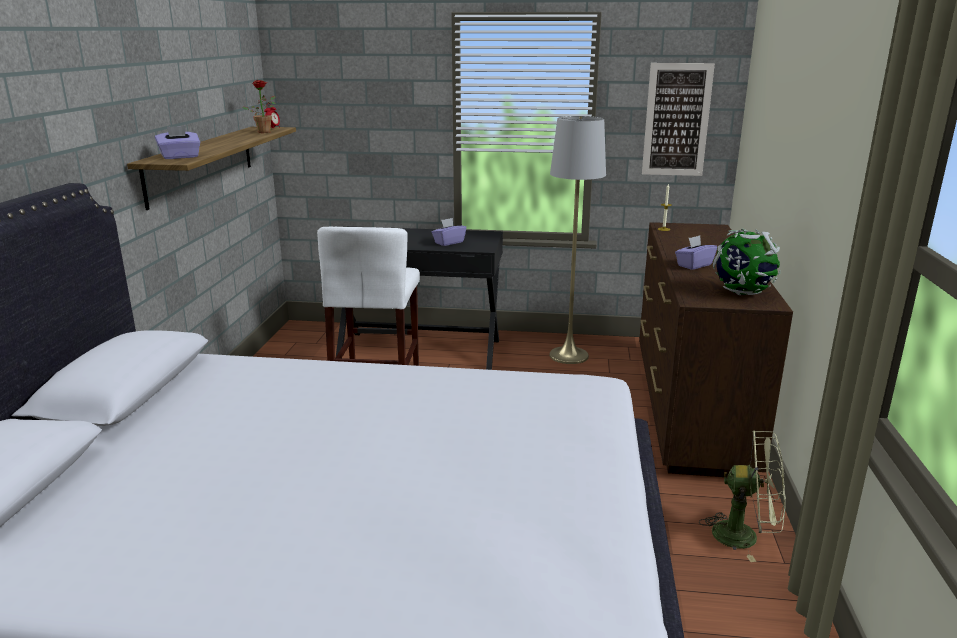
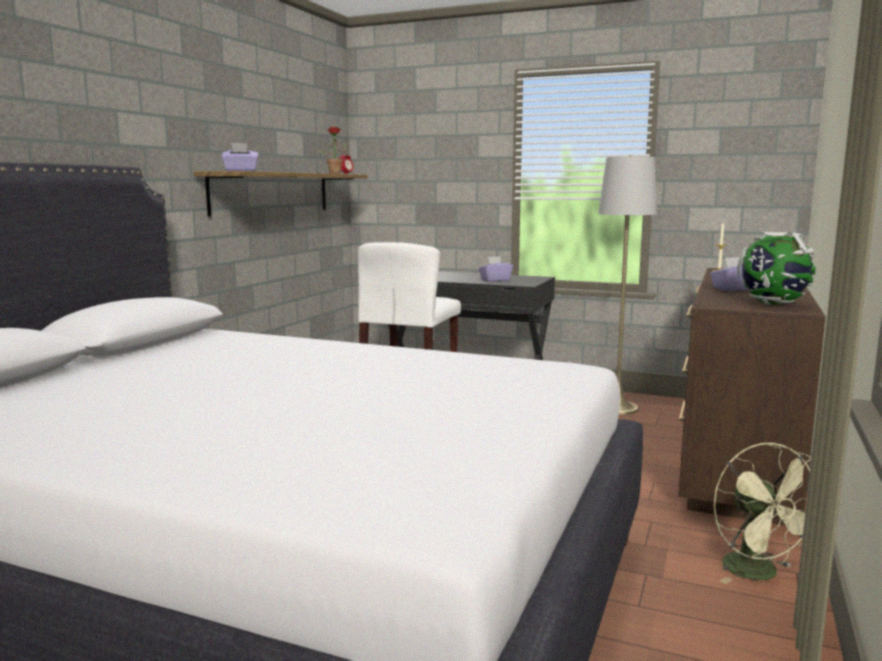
camera: 15 degrees right, 10 degrees down
picture [642,63,715,176] -> none
green fan [699,431,786,562] -> green fan turned 45 degrees clockwise [714,442,811,584]

